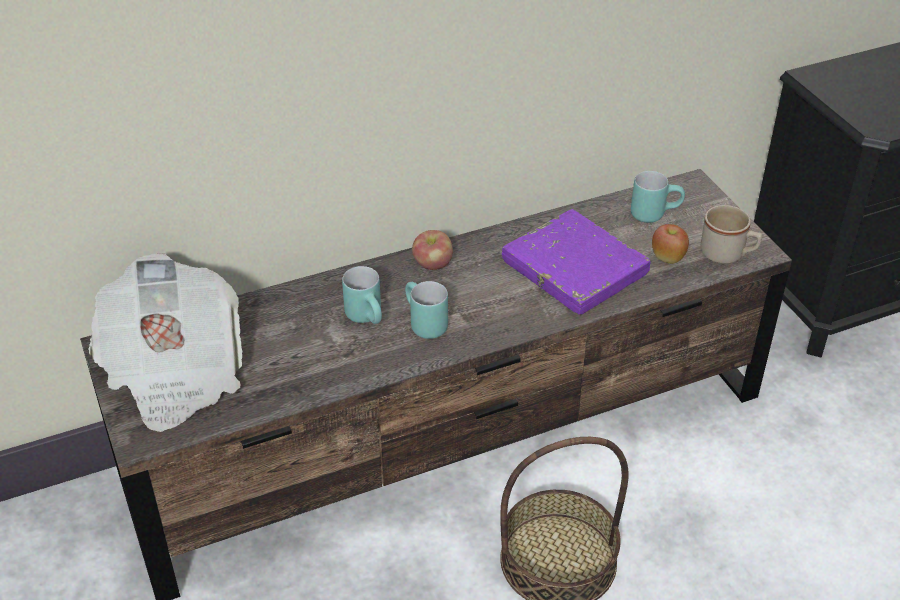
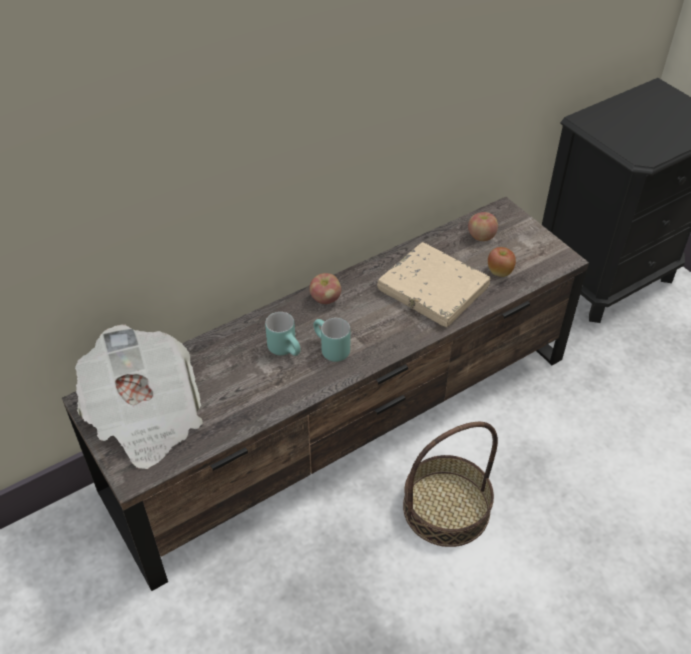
camera: 10 degrees left, 5 degrees up
purple book [502,209,651,316] -> beige book [377,242,491,328]
turquoise mug [631,171,685,223] -> apple [468,212,498,241]
beige mug [701,205,762,264] -> none

